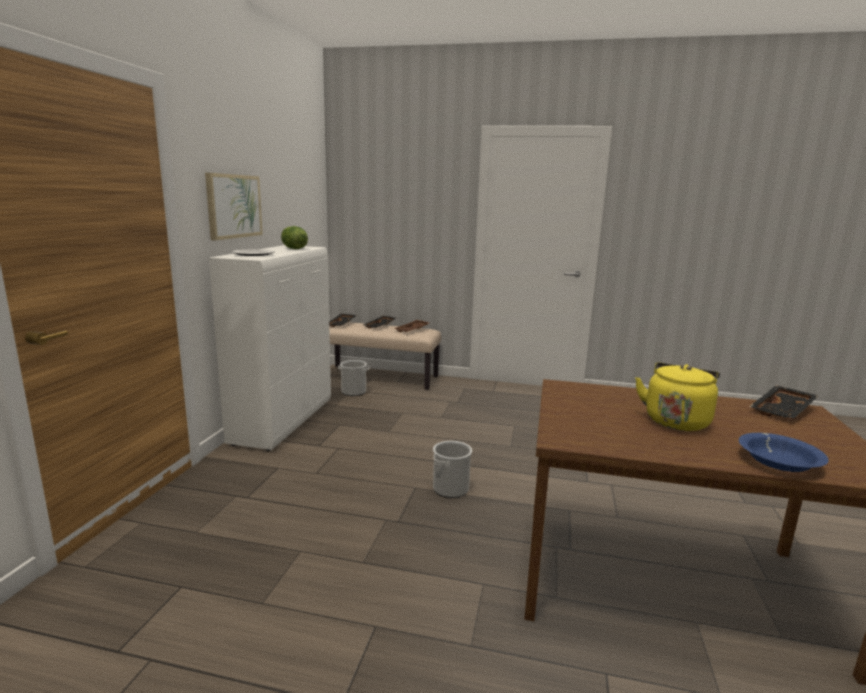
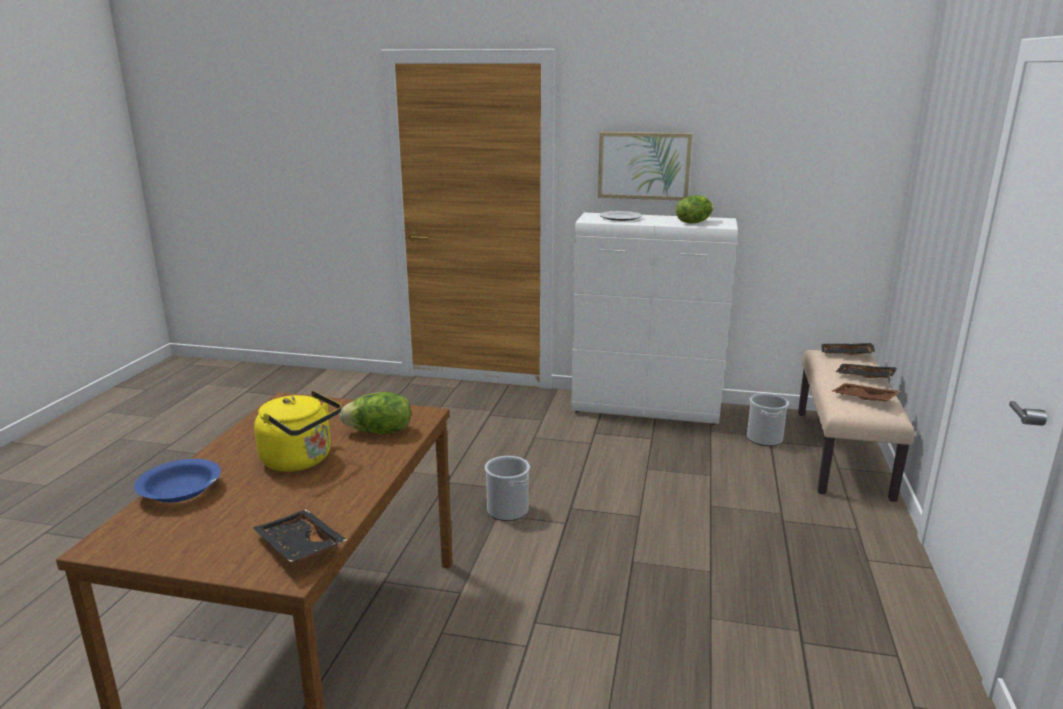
camera: 90 degrees right, 5 degrees up
none -> lettuce [339,392,411,434]

